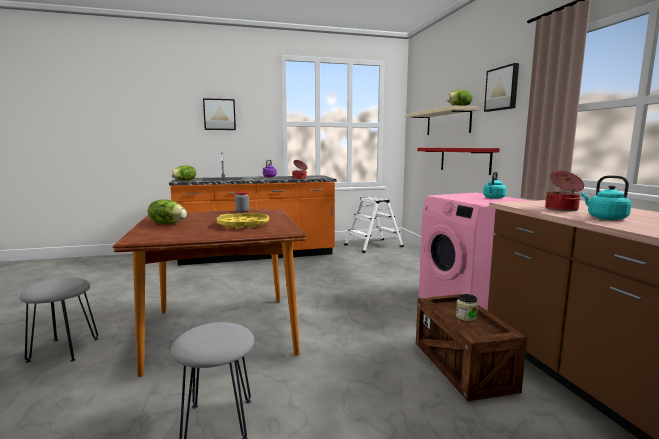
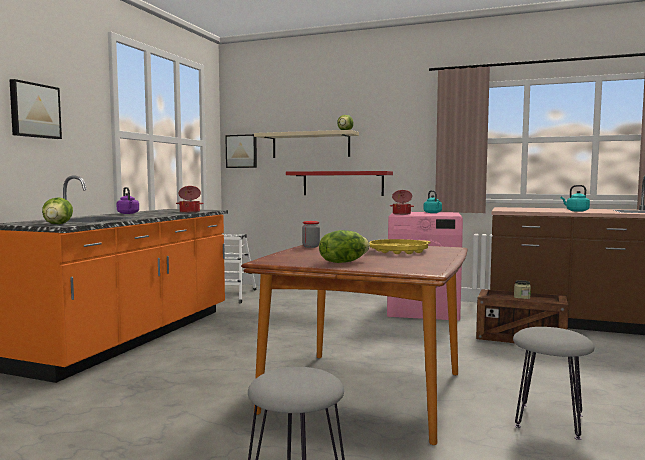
camera: 55 degrees left, 5 degrees down
picture [484,63,519,112] -> picture moved to [225,134,257,168]
cooking pot [545,171,584,211] -> cooking pot moved to [390,190,414,215]

